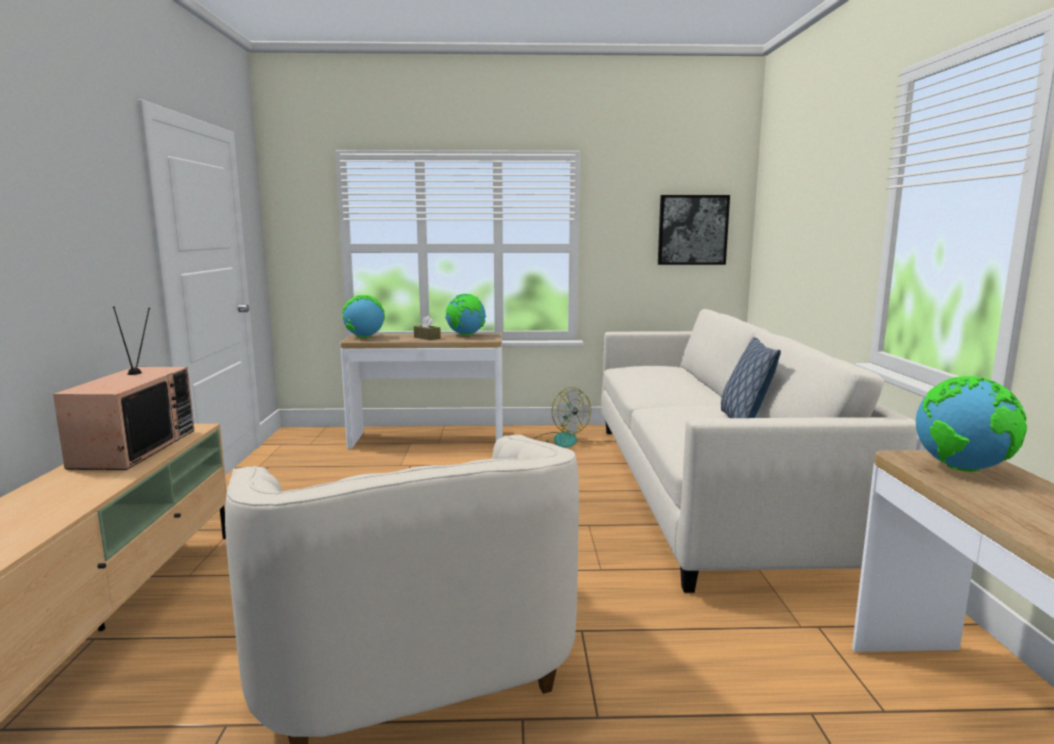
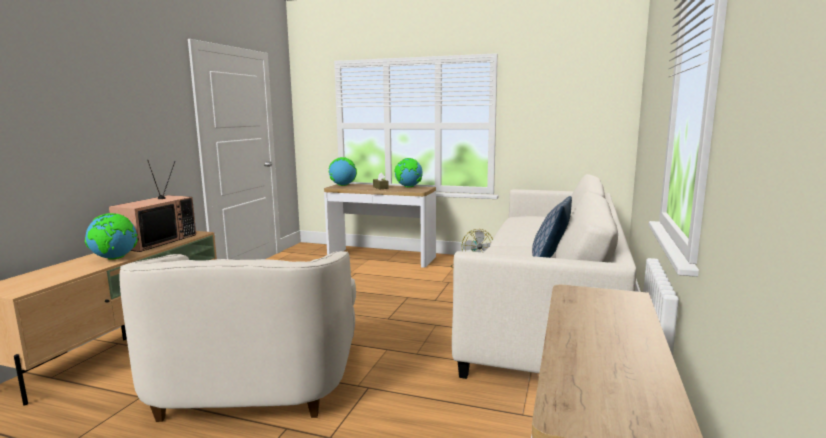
camera: 20 degrees right, 0 degrees up
picture [658,195,730,265] -> none
globe [916,376,1027,472] -> globe moved to [85,213,138,260]

